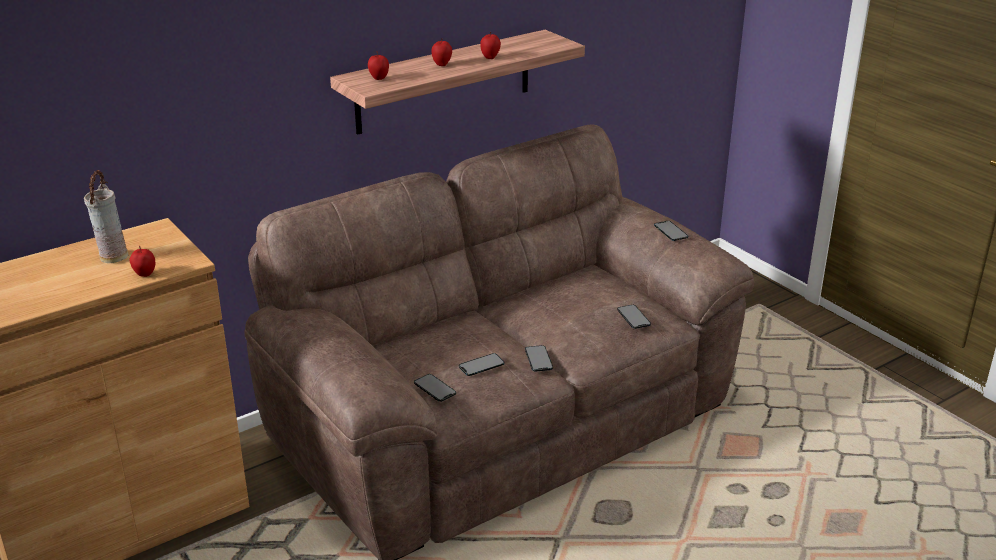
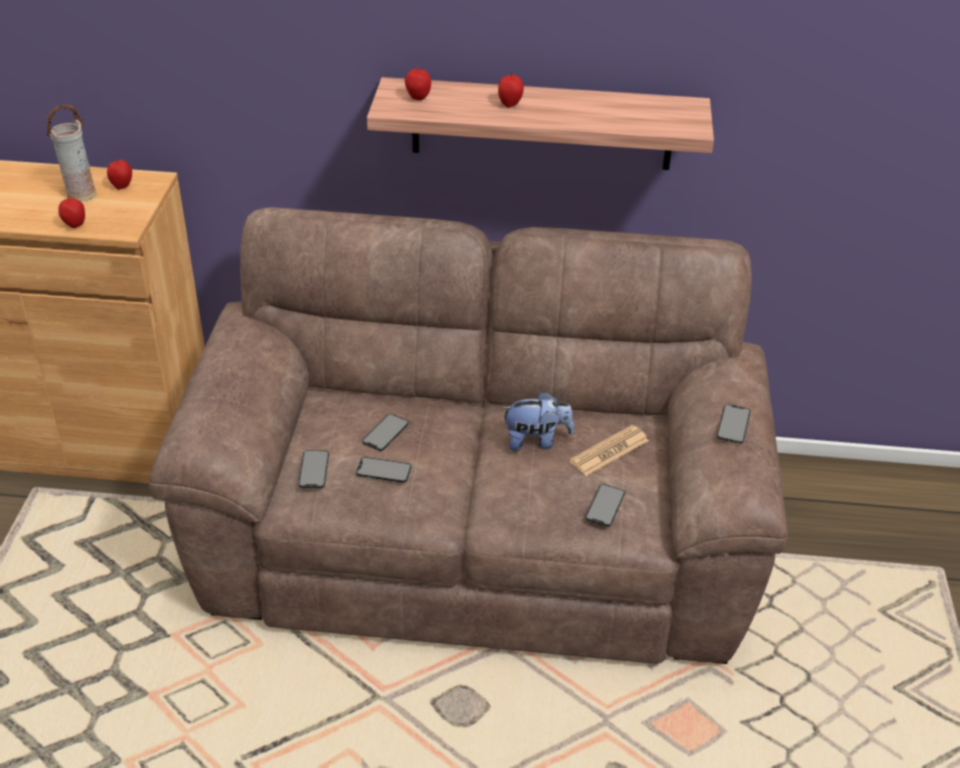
camera: 40 degrees right, 10 degrees up
apple [480,32,501,59] -> apple moved to [107,159,132,190]
phone [525,345,553,372] -> phone moved to [362,414,408,451]
none -> plush toy [501,392,574,451]
none -> newspaper [569,425,649,476]

